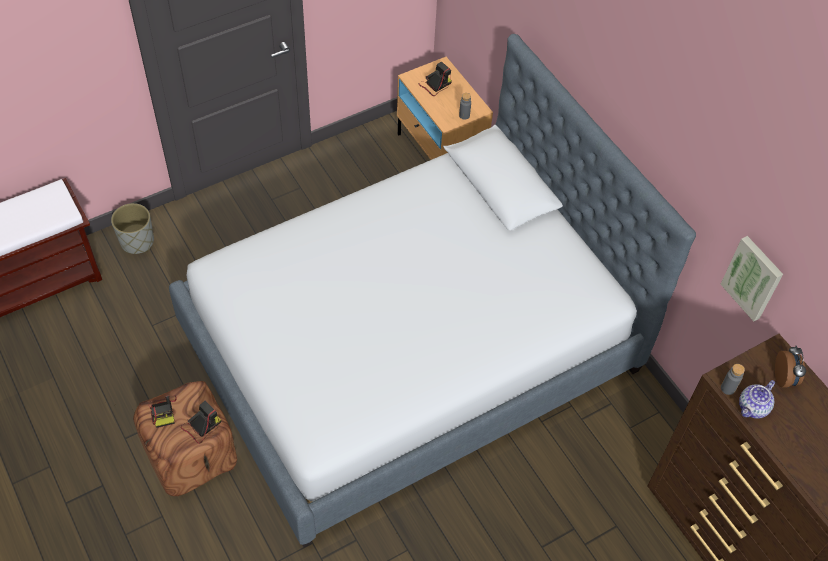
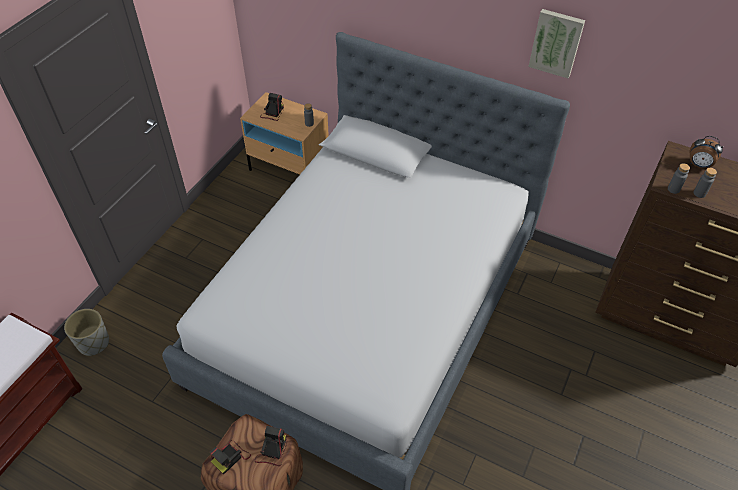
camera: 30 degrees left, 5 degrees down
camera [148,395,177,428] -> camera turned 90 degrees clockwise [210,440,251,474]
picture [721,236,783,322] -> picture moved to [528,9,585,78]
teapot [739,380,775,419] -> grey bottle [693,168,717,198]
alarm clock [775,345,806,388] -> alarm clock turned 150 degrees clockwise [690,136,723,169]

